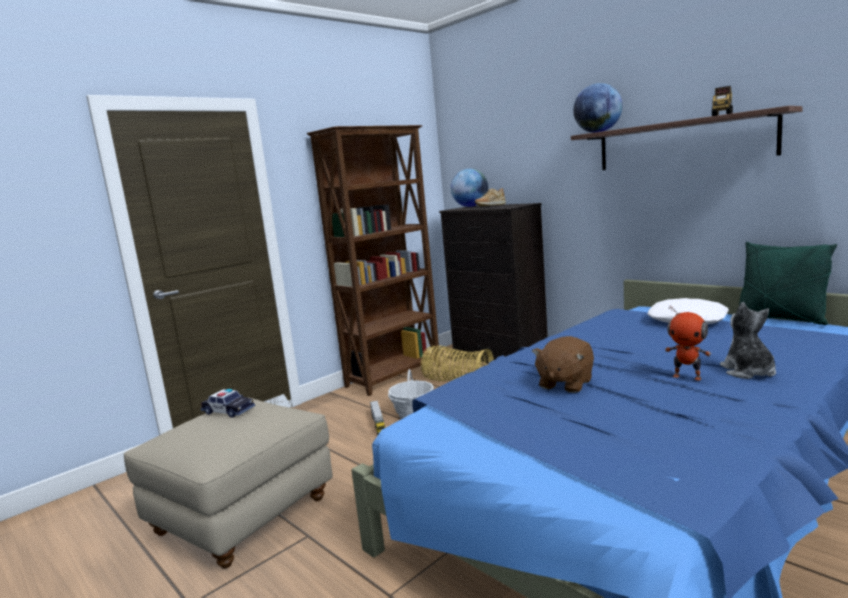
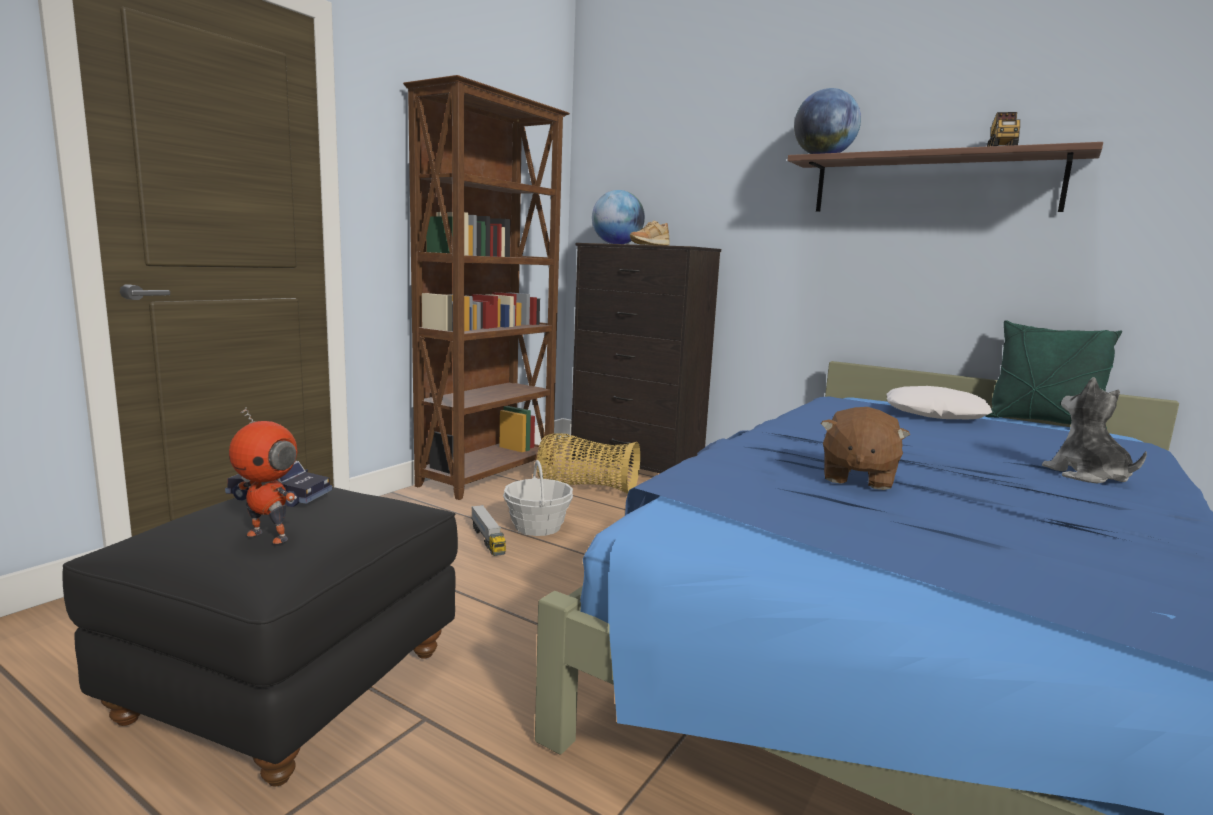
camera: 15 degrees left, 0 degrees up
beige ottoman [124,398,333,569] -> black ottoman [62,487,458,787]
toy robot [665,305,711,381] -> toy robot moved to [229,407,297,544]

